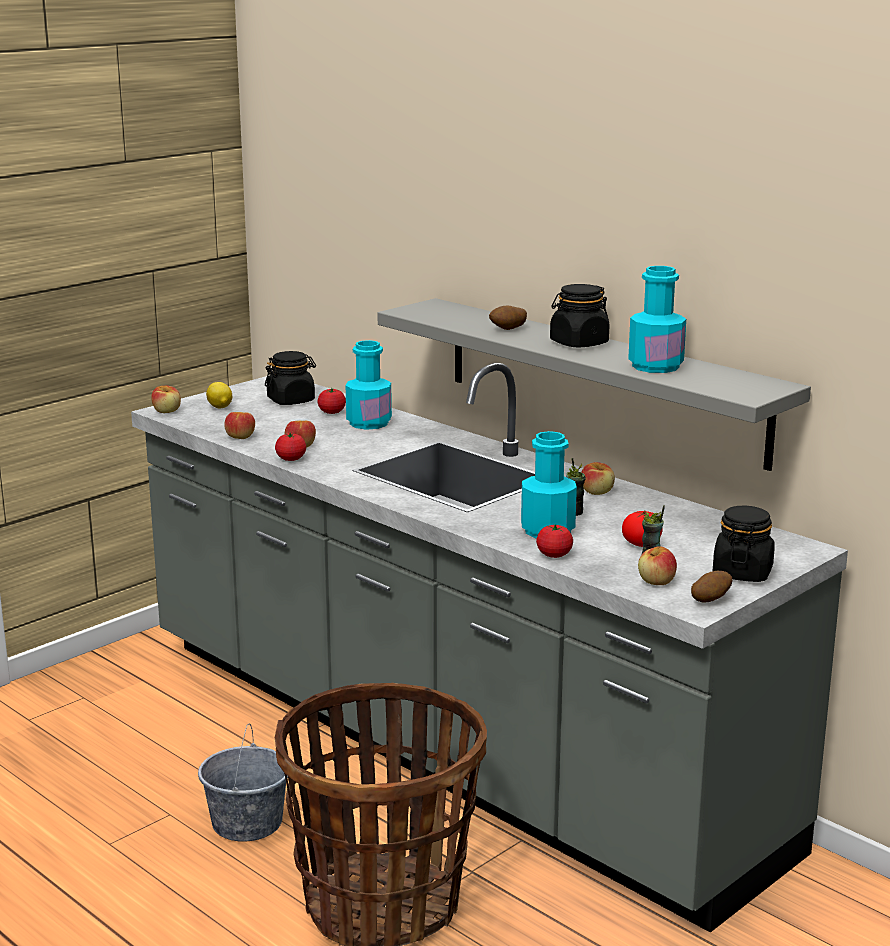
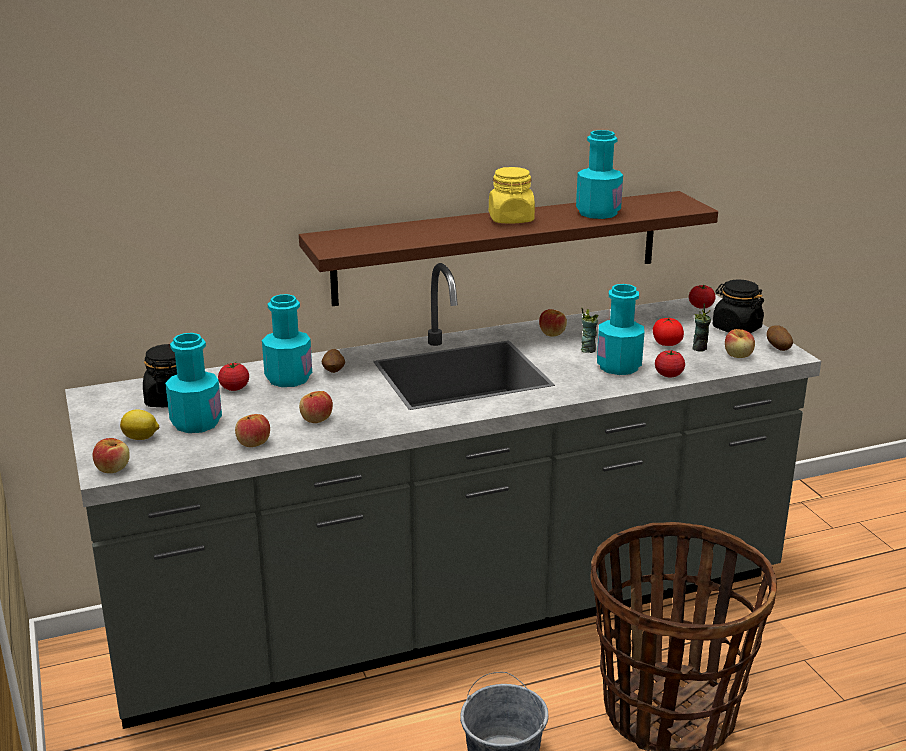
camera: 65 degrees left, 5 degrees up
tomato [275,433,306,461] -> tomato moved to [689,285,716,309]
grey shelf [377,298,811,471] -> brown shelf [299,191,718,306]
potato [489,306,527,330] -> potato moved to [322,349,345,373]
black jar [550,284,610,348] -> yellow jar [489,167,535,224]
none -> turquoise bottle [165,333,222,433]

